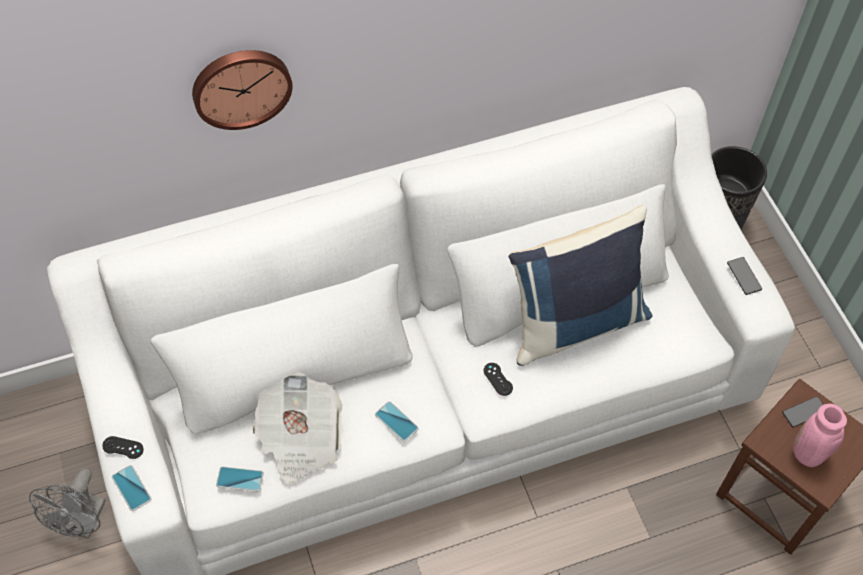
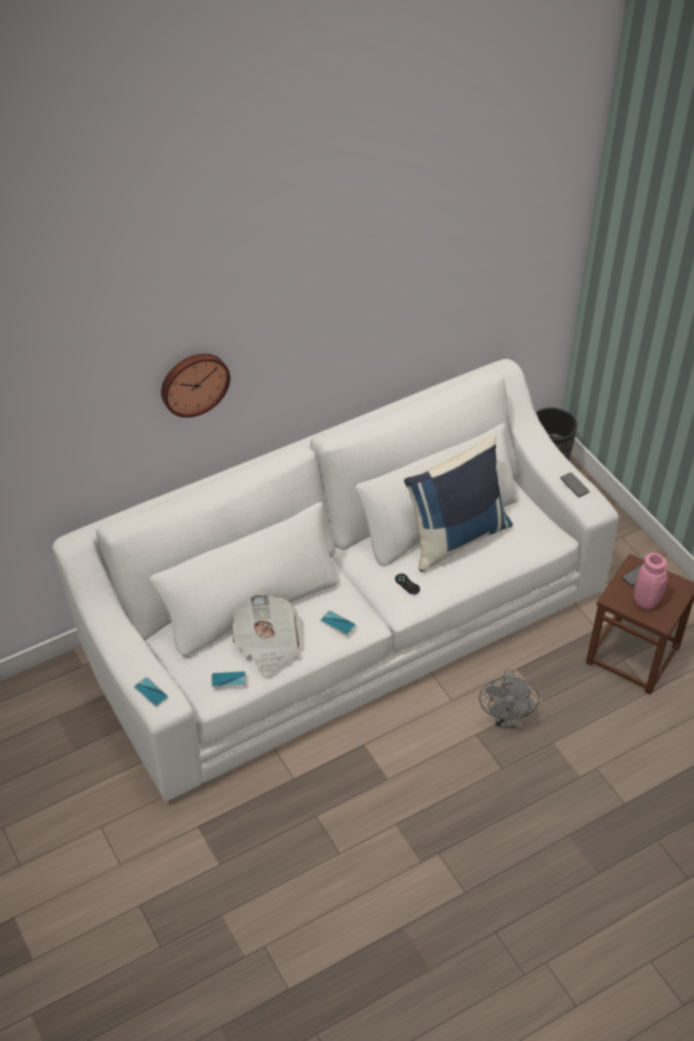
camera: 10 degrees left, 10 degrees down
grey fan [29,468,106,539] -> grey fan moved to [479,669,539,728]
black game controller [102,436,144,459] -> none

